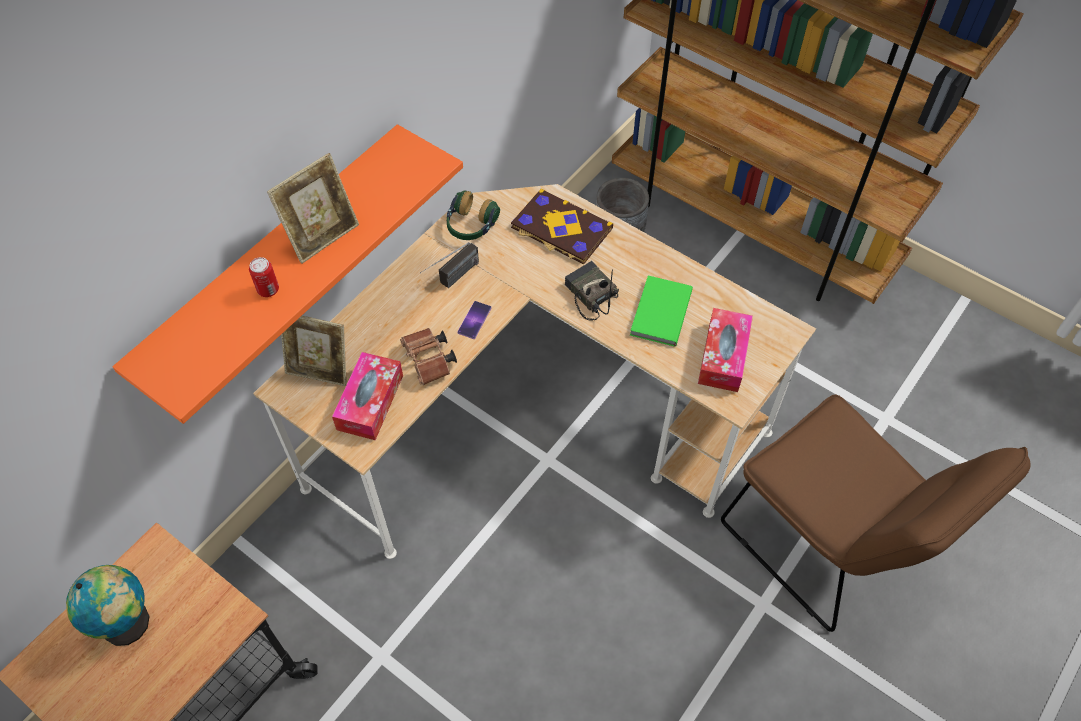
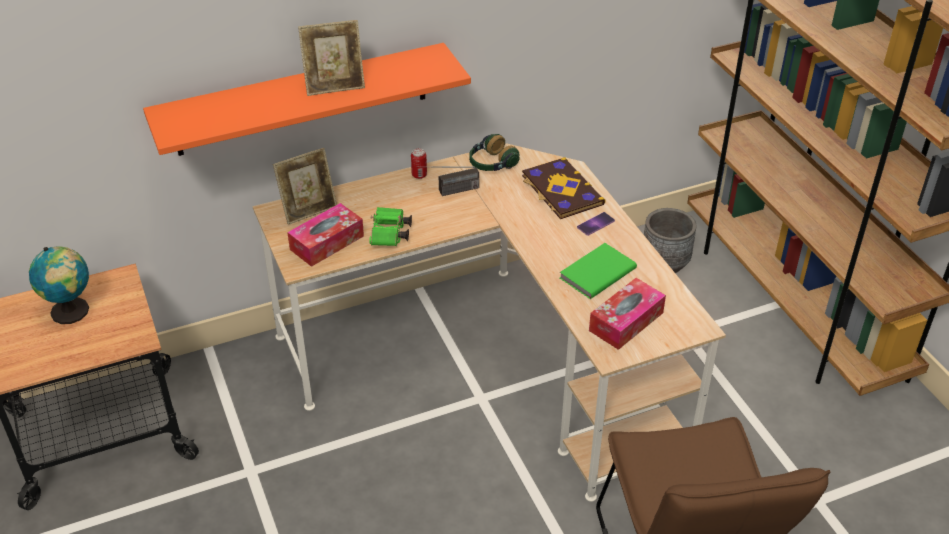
camera: 30 degrees right, 15 degrees down
can [249,257,279,297] -> can moved to [411,148,427,179]
picture frame [281,316,347,386] -> picture frame turned 75 degrees counterclockwise [273,148,337,225]
brown binoculars [400,328,457,385] -> green binoculars [369,207,412,246]
phone [458,301,491,339] -> phone moved to [577,212,615,236]
radio [565,261,619,321] -> none

